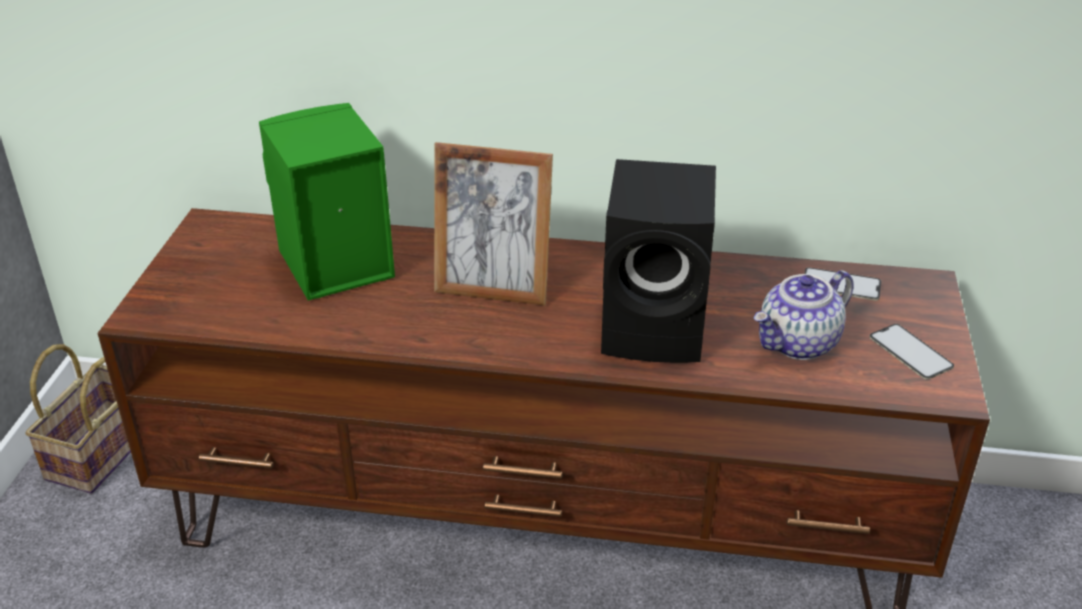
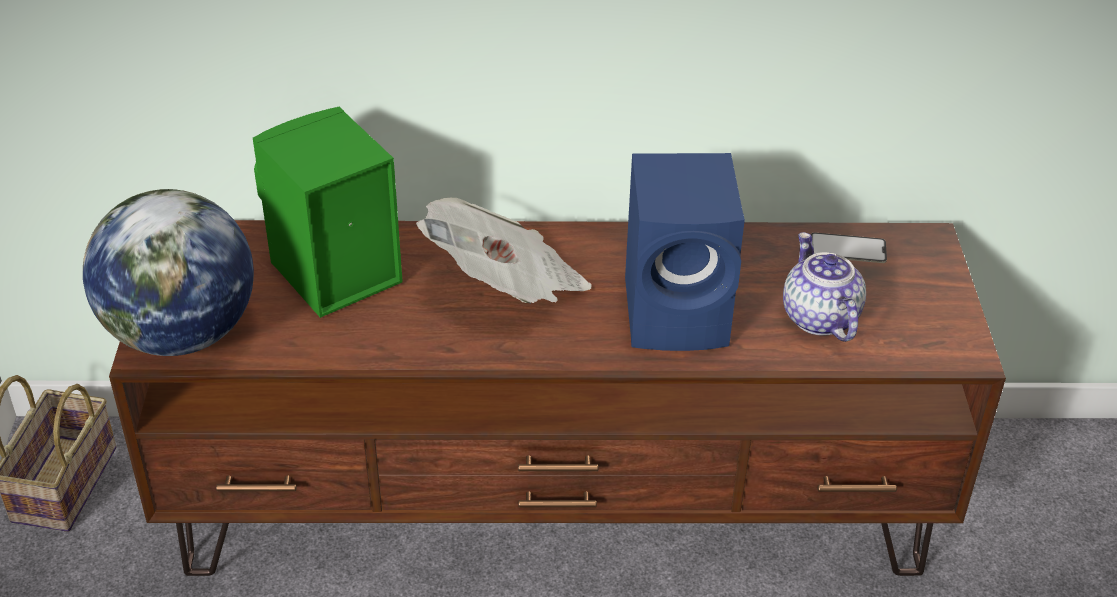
camera: 10 degrees left, 5 degrees up
picture frame [434,142,553,306] -> newspaper [416,197,591,304]
black speaker [601,159,716,363] -> blue speaker [625,153,745,351]
teapot [753,270,854,360] -> teapot turned 120 degrees clockwise [783,232,866,342]
phone [869,324,954,380] -> none
none -> globe [83,189,254,356]

